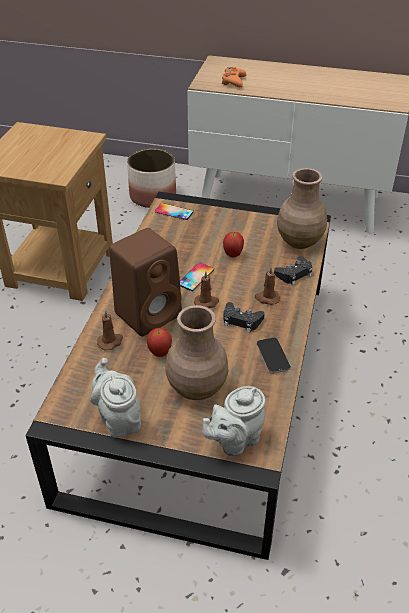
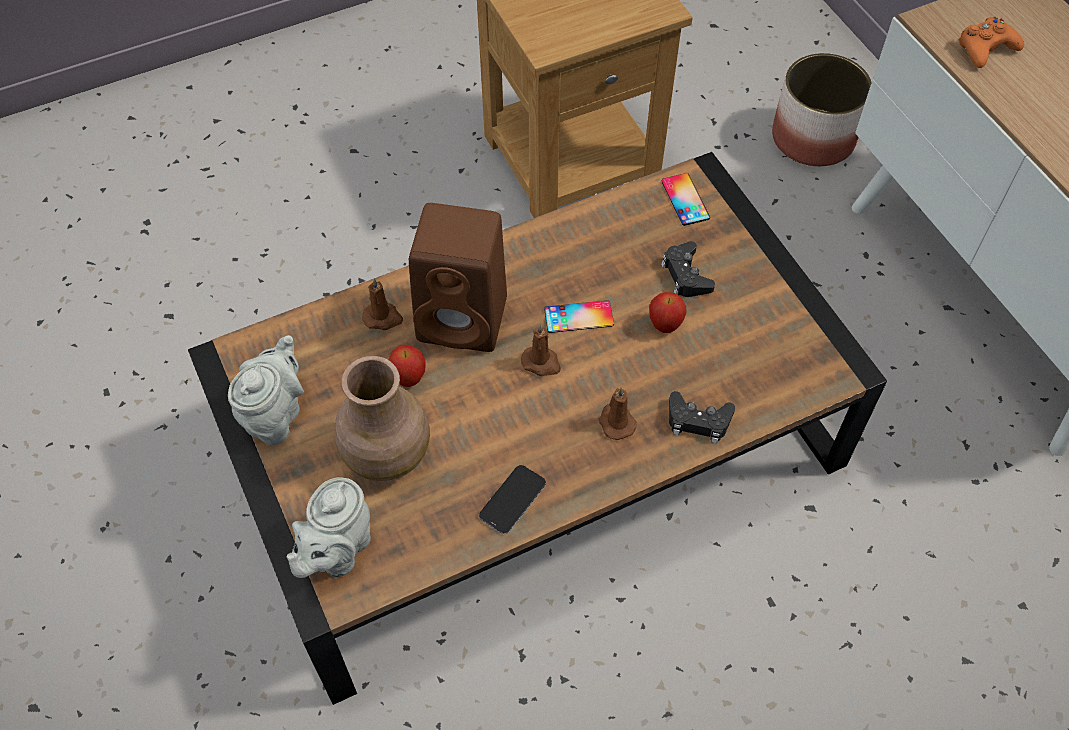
camera: 50 degrees right, 15 degrees up
grey teapot [202,386,266,456] -> grey teapot turned 75 degrees counterclockwise [287,477,371,578]
black game controller [224,302,265,333] -> black game controller moved to [661,241,715,297]
brown vase [277,168,327,249] -> none

